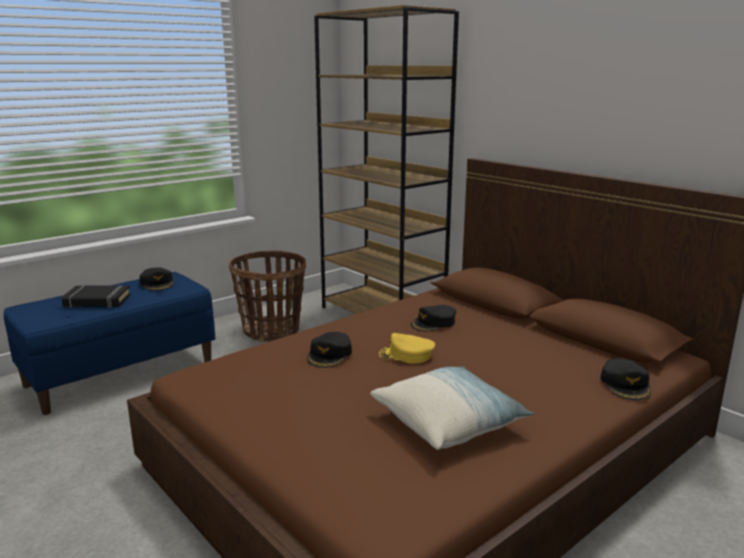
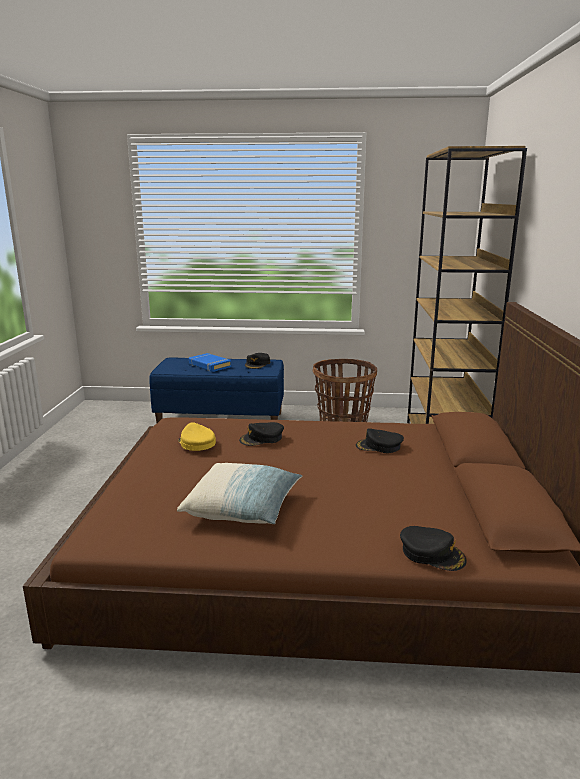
camera: 45 degrees right, 0 degrees up
black book [61,285,131,308] -> blue book [189,353,232,372]
yellow cap [379,333,435,364] -> yellow cap moved to [178,422,216,451]
black cap [600,358,651,400] -> black cap turned 105 degrees counterclockwise [400,526,467,571]

